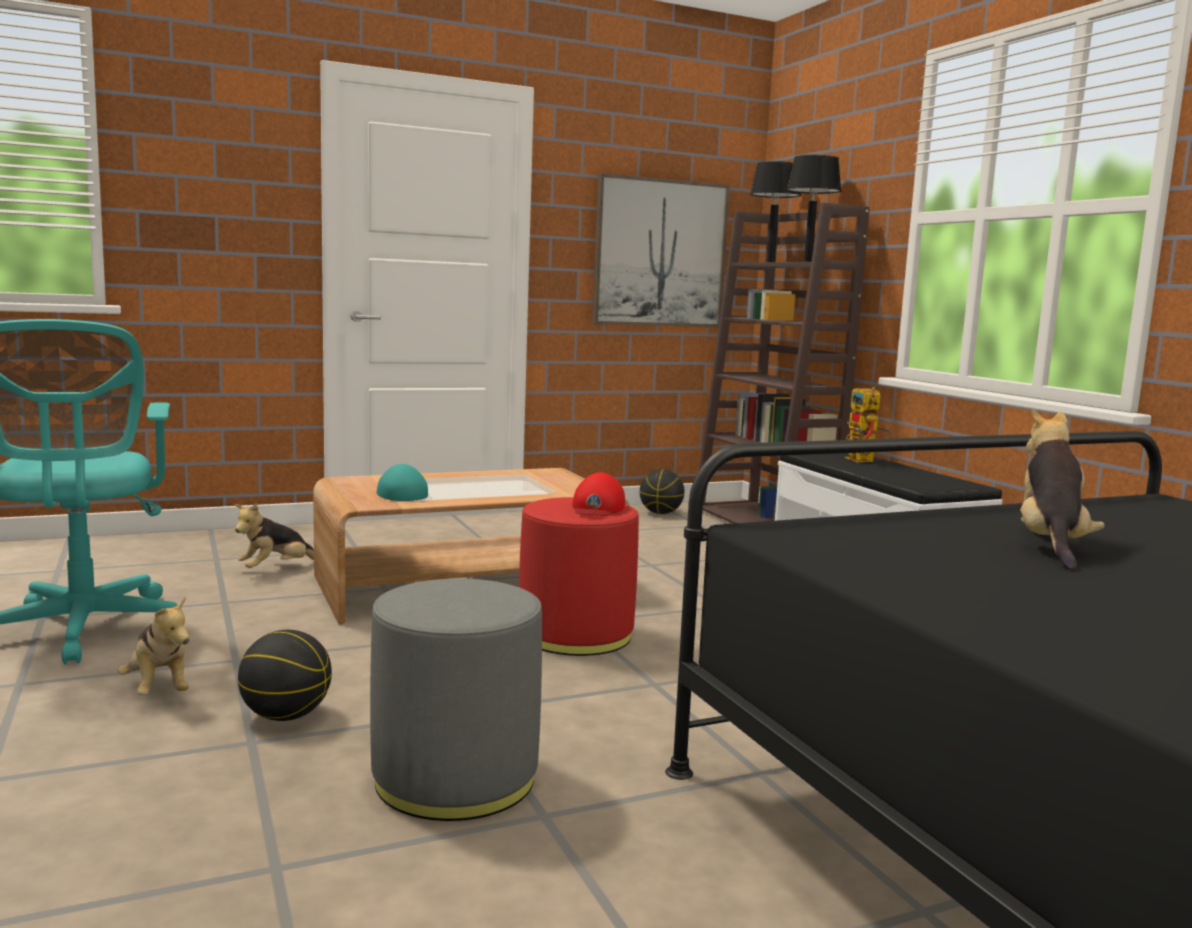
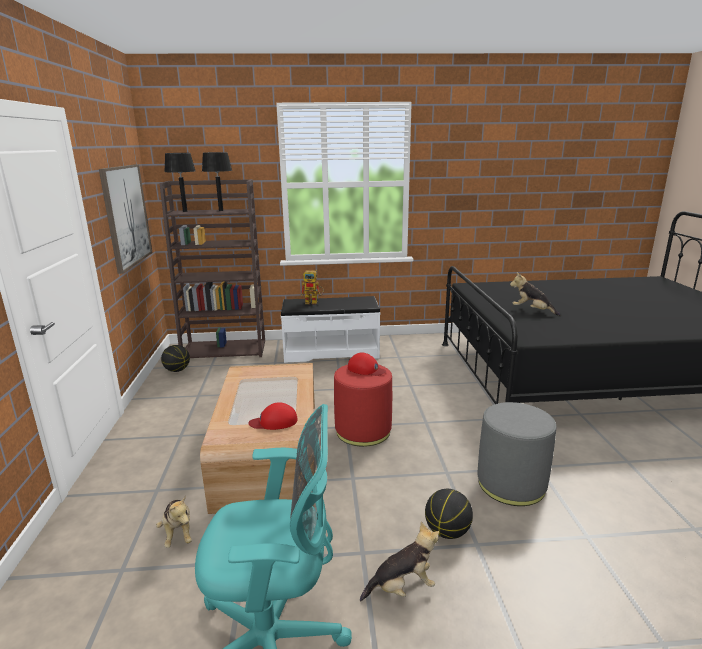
camera: 70 degrees left, 10 degrees up
turquoise cap [377,464,428,501] -> red cap [248,402,298,430]

